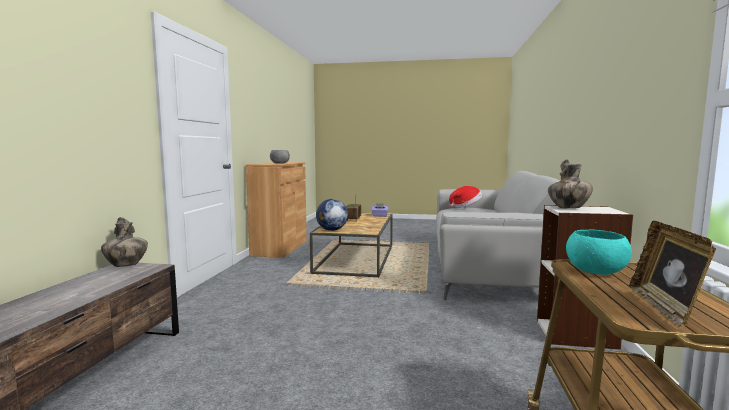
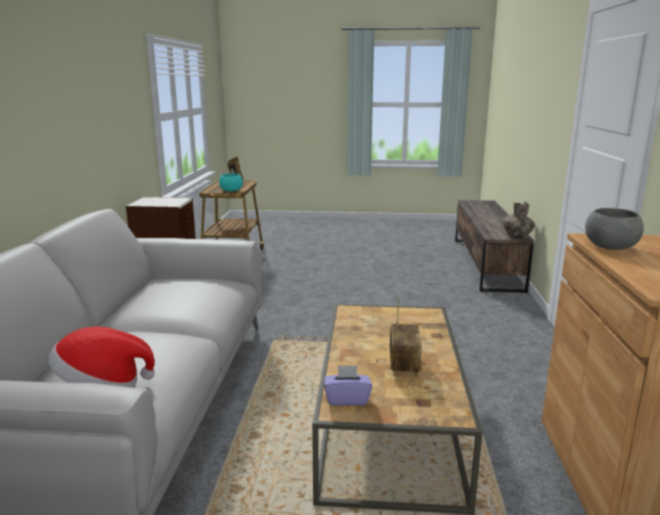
camera: 175 degrees right, 10 degrees up
globe [316,199,348,231] -> none
vase [548,159,593,208] -> none

